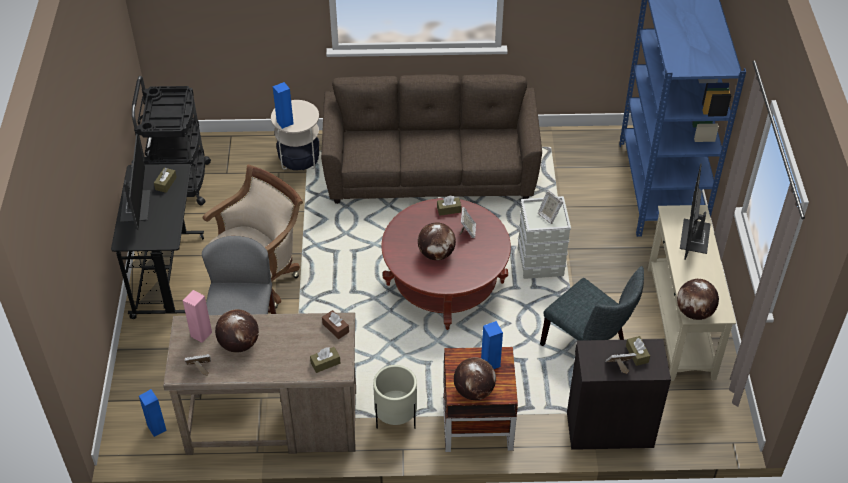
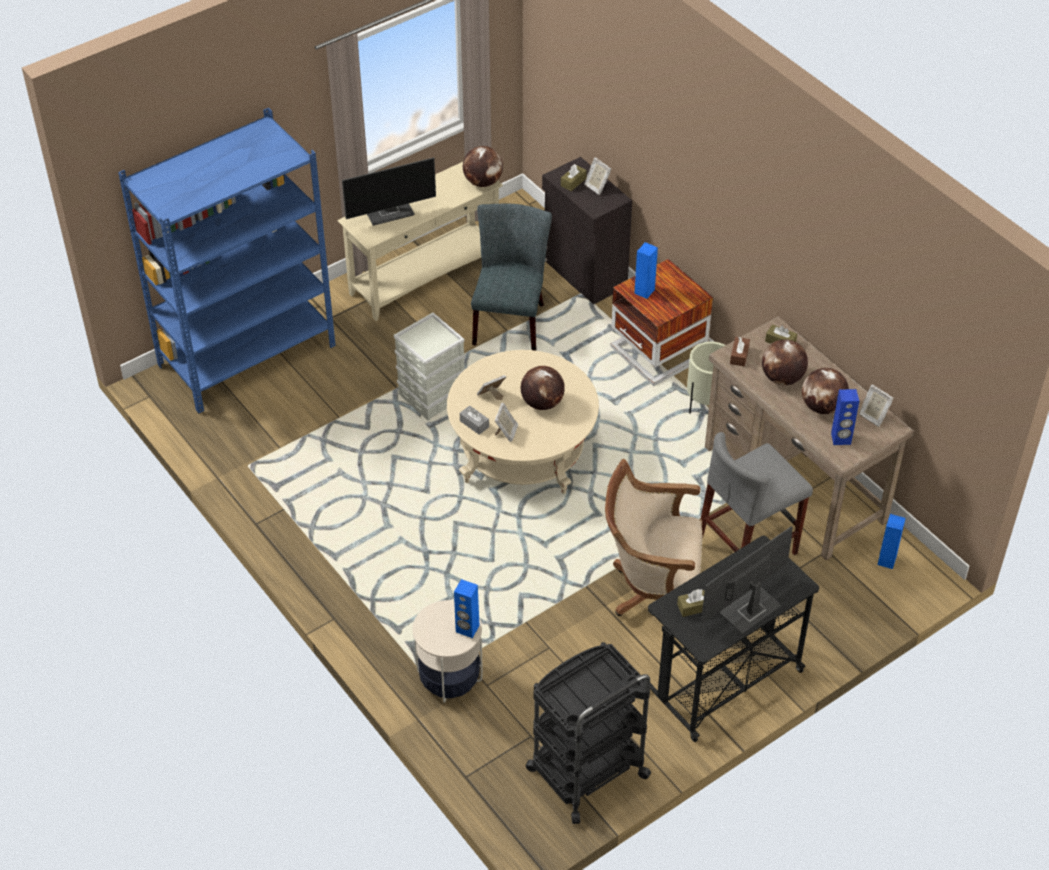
camera: 125 degrees left, 0 degrees up
pink speaker [183,290,212,343] -> blue speaker [831,389,859,445]
brown sofa [321,74,542,204] -> none
red coffee table [381,198,511,330] -> beige coffee table [447,350,599,494]
brown tissue box [437,196,462,216] -> grey tissue box [460,406,489,435]
globe [454,357,496,400] -> globe moved to [762,339,808,385]
picture frame [538,190,563,224] -> picture frame moved to [495,403,518,442]

